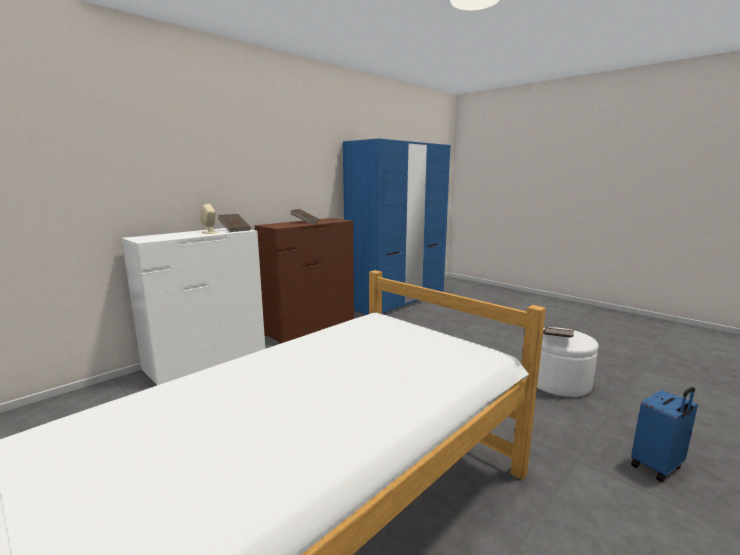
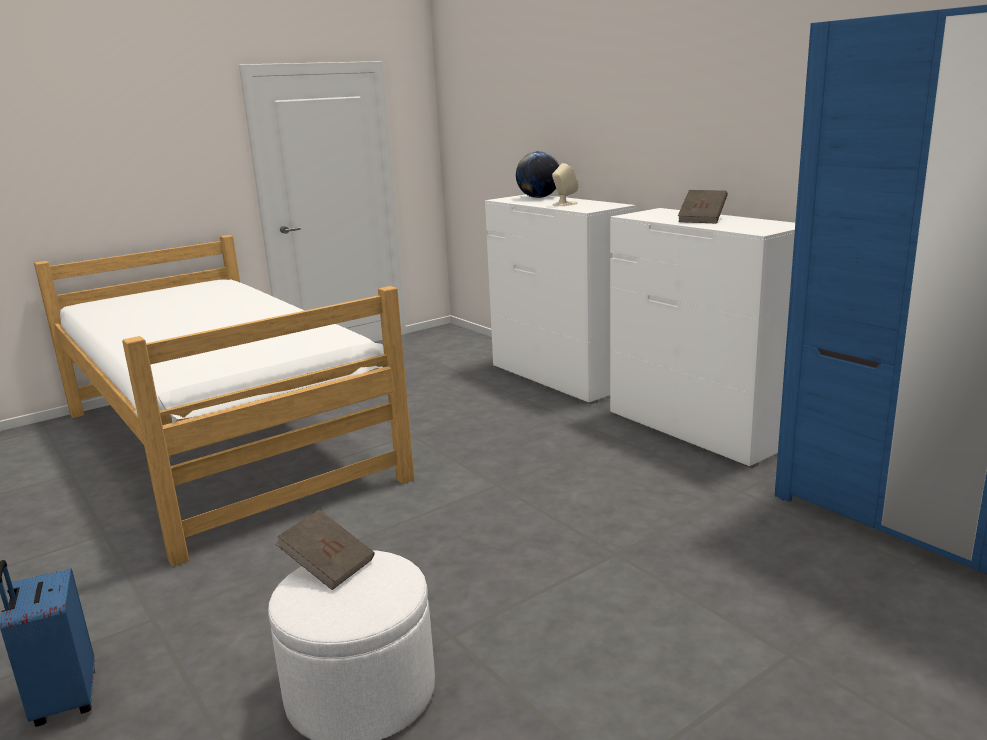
camera: 100 degrees right, 5 degrees up
brown book [218,214,251,232] -> none
brown dresser [254,218,354,344] -> white dresser [610,208,795,468]
none -> globe [516,151,559,198]

